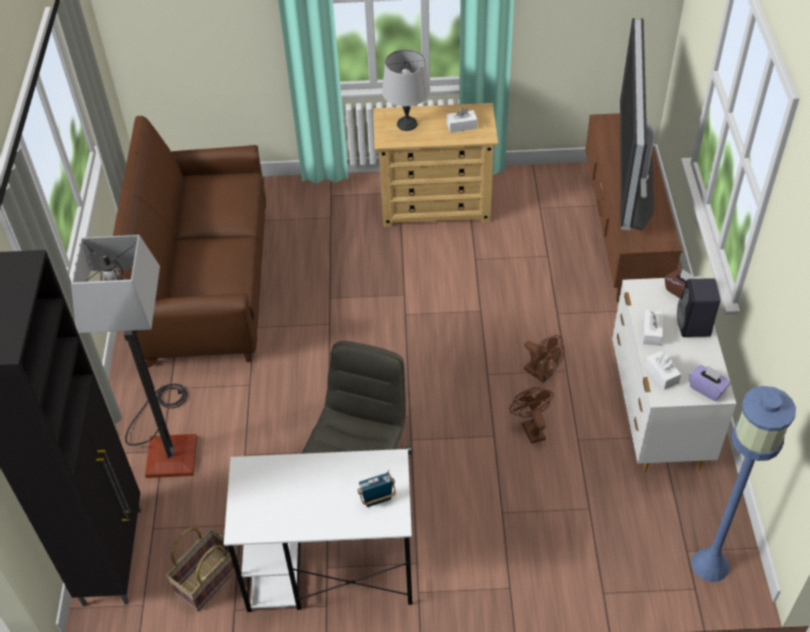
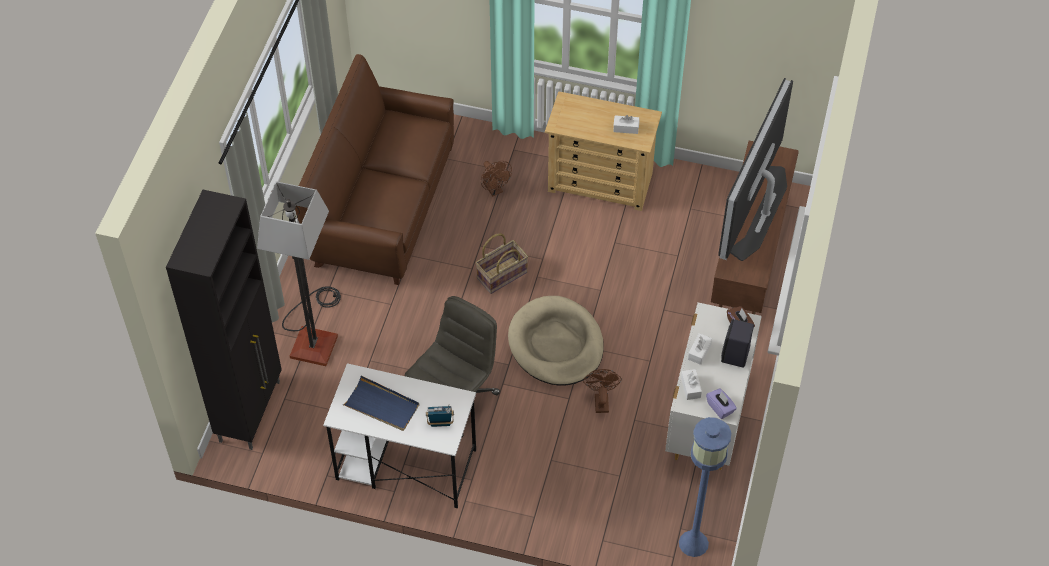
camera: 15 degrees right, 5 degrees up
basket [166,527,241,611] -> basket moved to [476,233,528,294]
grey table lamp [382,49,430,131] -> none
brown fan [524,335,564,383] -> brown fan moved to [481,161,512,196]
none -> blue tray [342,376,420,431]
none -> beige dog bed [508,296,604,385]

